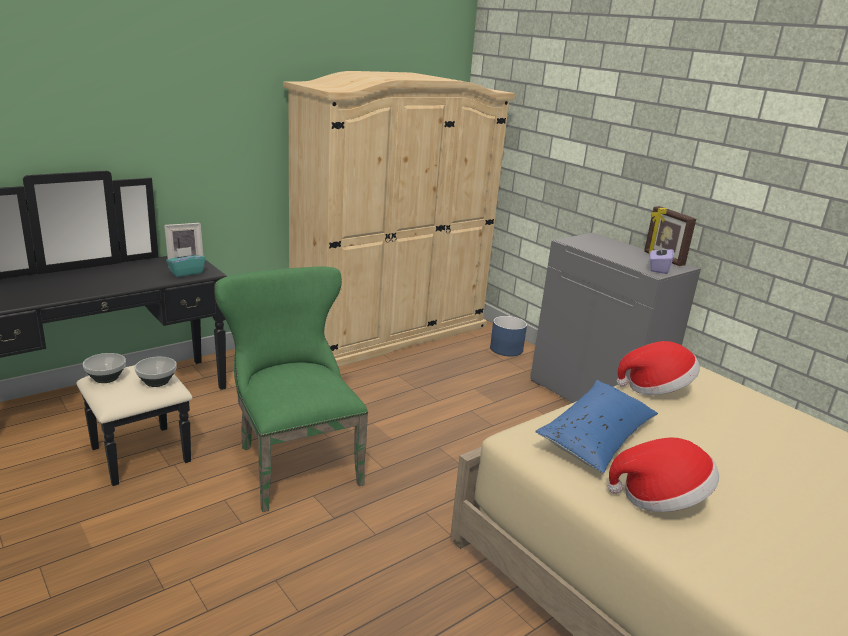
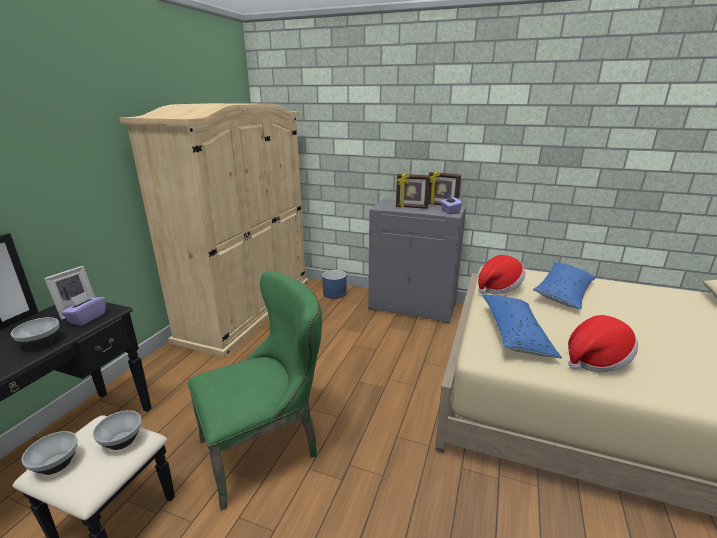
camera: 30 degrees left, 0 degrees up
turquoise tissue box [166,247,205,277] -> purple tissue box [61,292,106,326]
green chair [214,267,368,512] -> green chair turned 120 degrees clockwise [187,271,322,511]
none -> bowl [11,317,59,349]
none -> picture frame [396,174,430,209]
none -> blue pillow [533,262,596,309]

